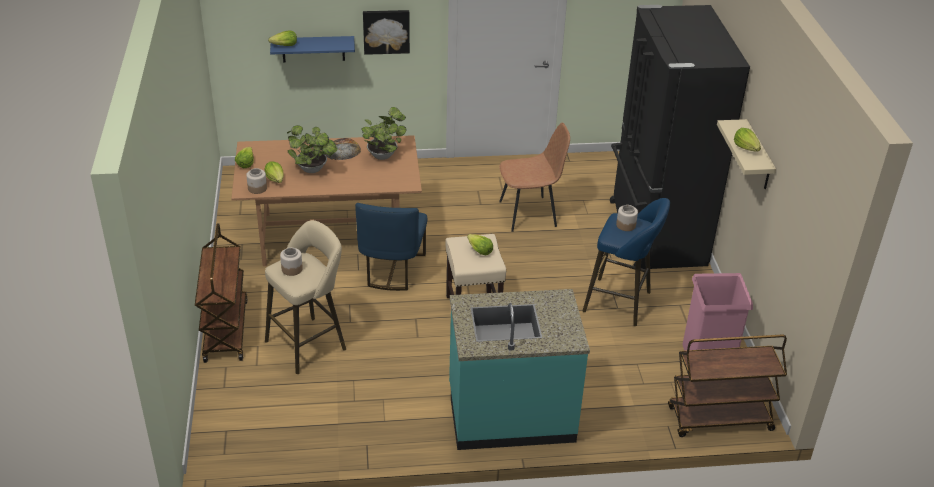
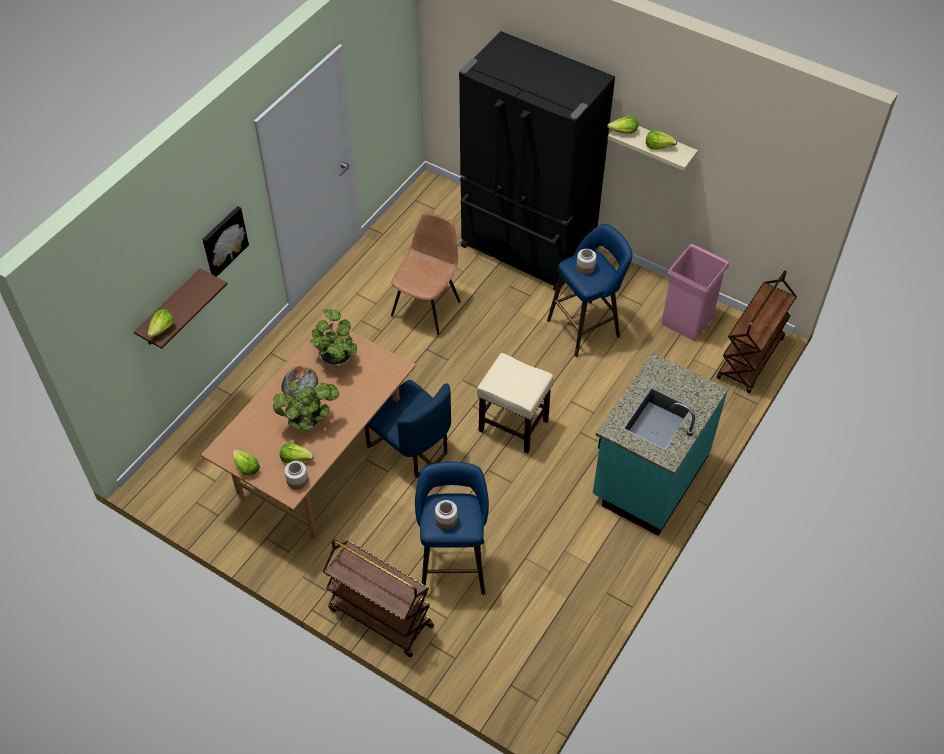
camera: 50 degrees left, 15 degrees up
beige stool [265,220,346,374] -> blue stool [415,462,489,595]
blue shelf [270,36,355,63] -> brown shelf [134,268,227,349]
lettuce [467,234,493,255] -> lettuce moved to [607,116,638,134]

